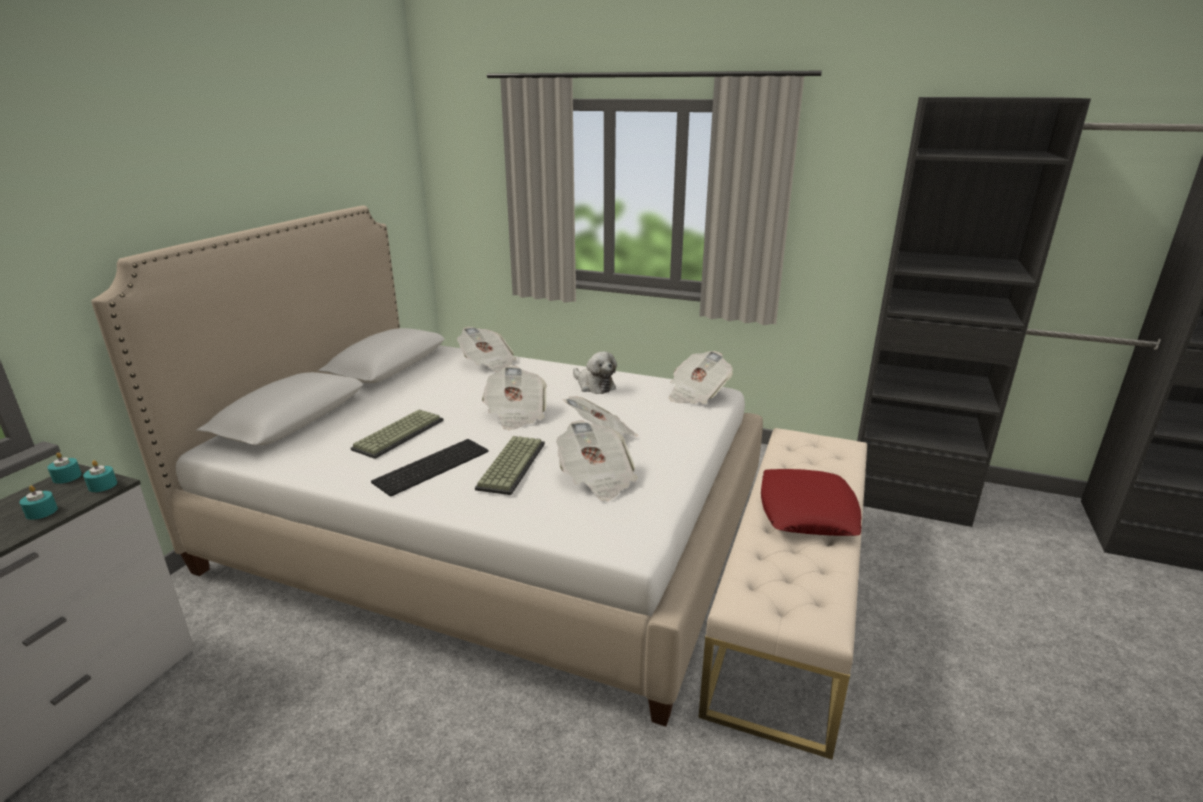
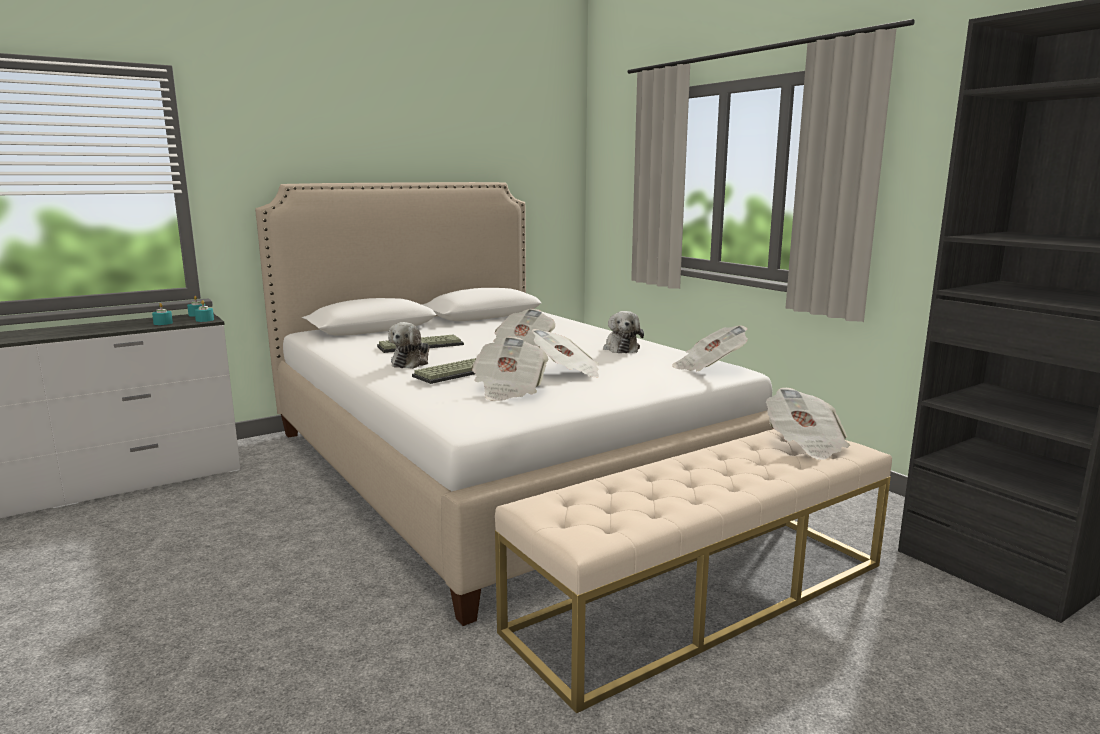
camera: 35 degrees right, 10 degrees down
keyboard [371,439,489,496] -> plush toy [388,322,430,369]
newspaper [457,327,517,373] -> newspaper moved to [766,388,850,460]
red pillow [761,469,862,536] -> none

